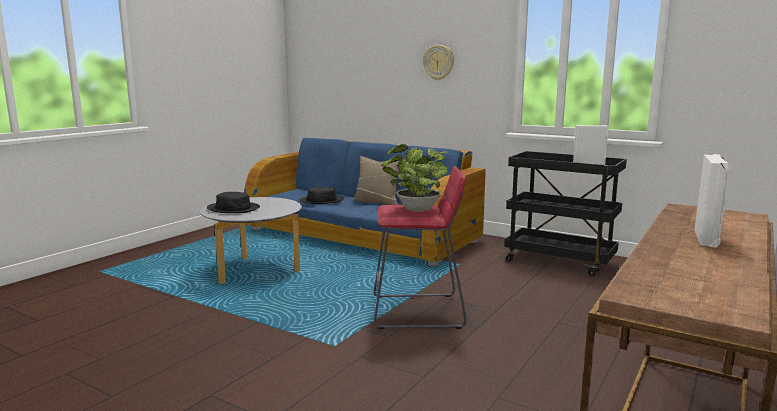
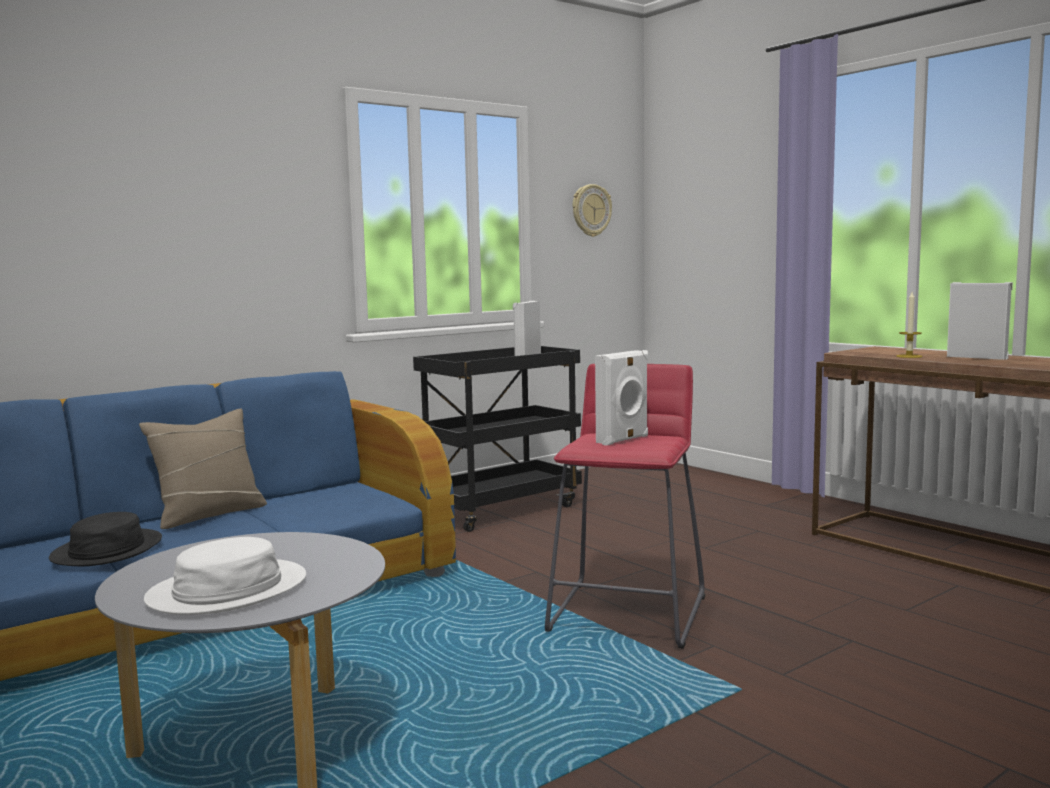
camera: 70 degrees left, 5 degrees down
black hat [207,192,260,213] -> white hat [144,537,306,615]
potted plant [381,144,448,212] -> white speaker [595,350,648,445]
wall clock [423,45,454,80] -> wall clock moved to [573,184,612,237]
none -> candle [896,292,923,358]

